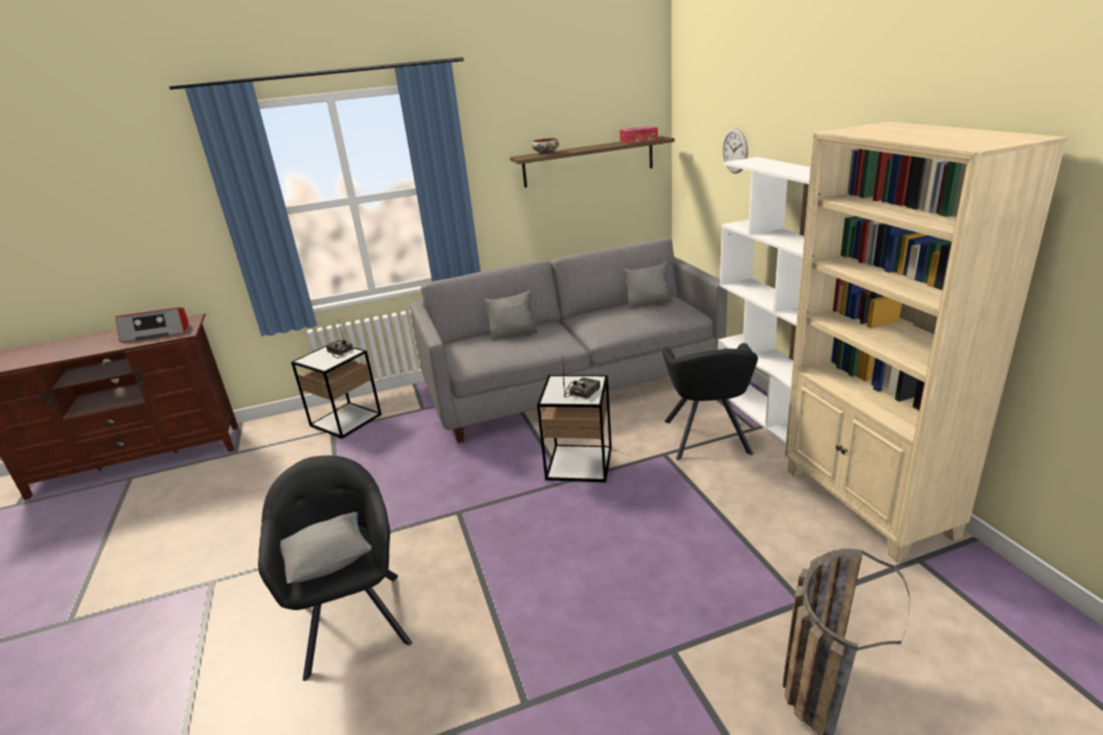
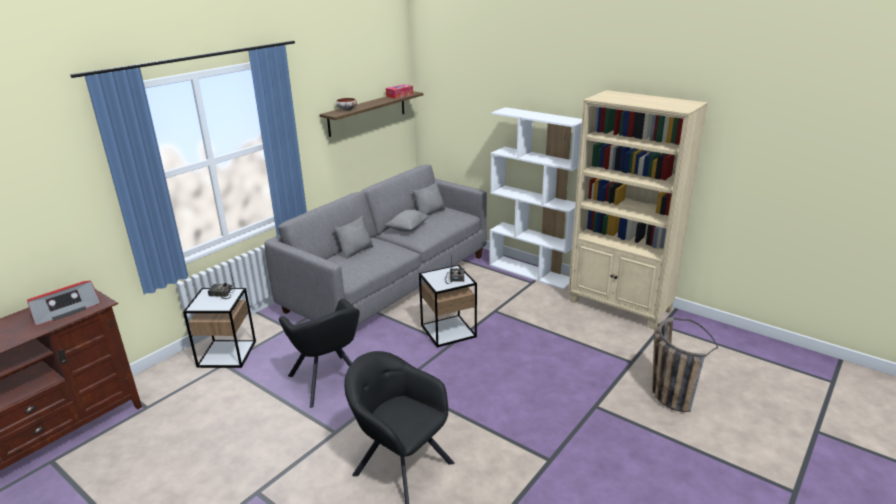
camera: 35 degrees left, 0 degrees up
grey pillow [280,512,372,584] -> grey pillow moved to [385,210,429,232]
black armchair [662,343,758,460] -> black armchair moved to [279,299,360,408]
wall clock [723,128,748,174] -> none

